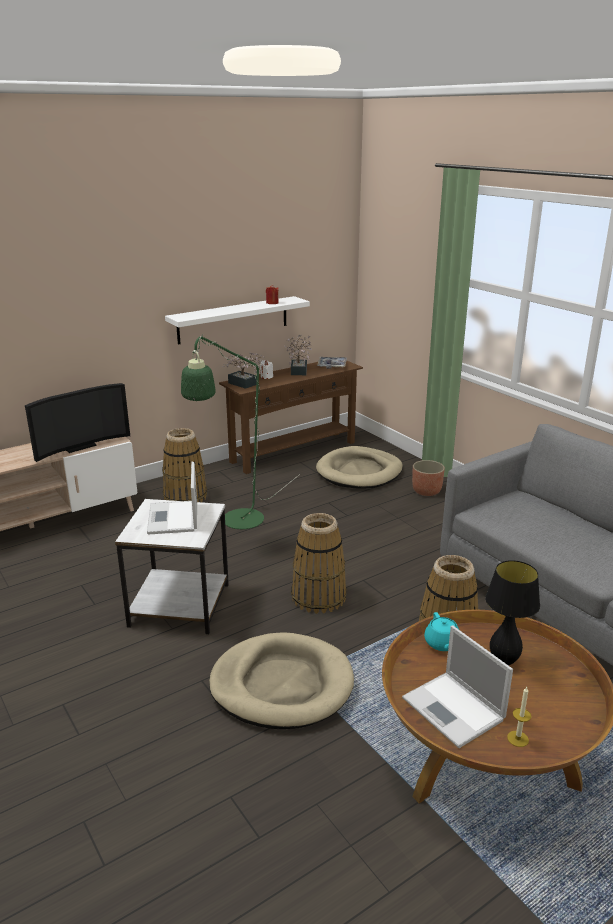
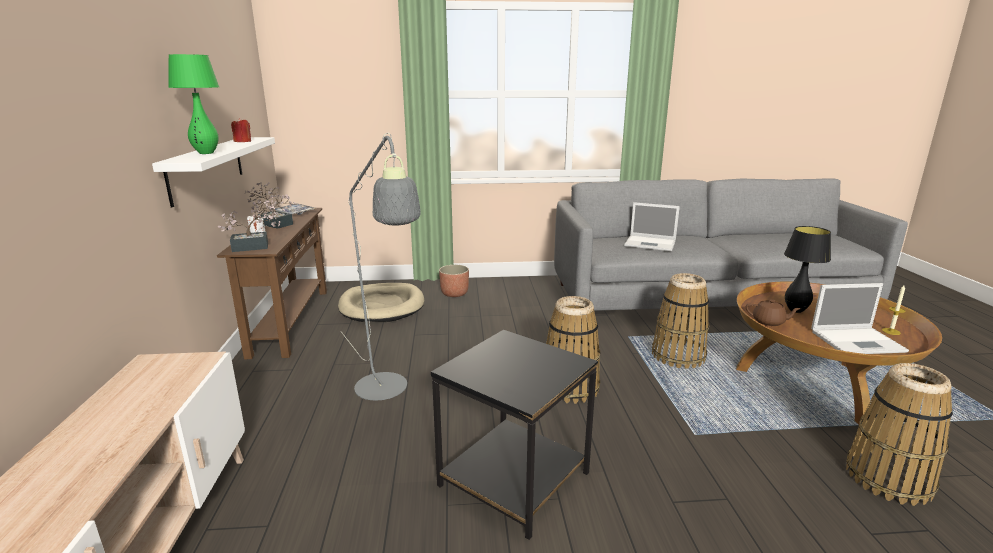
camera: 60 degrees left, 5 degrees down
television [25,383,130,462] -> none
white side table [115,499,229,634] -> black side table [431,330,598,540]
laptop [147,462,197,535] -> laptop moved to [624,202,680,251]
basket [162,428,207,502] -> basket moved to [846,363,953,506]
green floor lamp [181,334,300,529] -> grey floor lamp [341,133,421,401]
beige dog bed [209,632,354,729] -> none
turquoise teapot [424,612,459,651] -> brown teapot [746,299,801,326]
none -> green table lamp [168,54,219,154]

